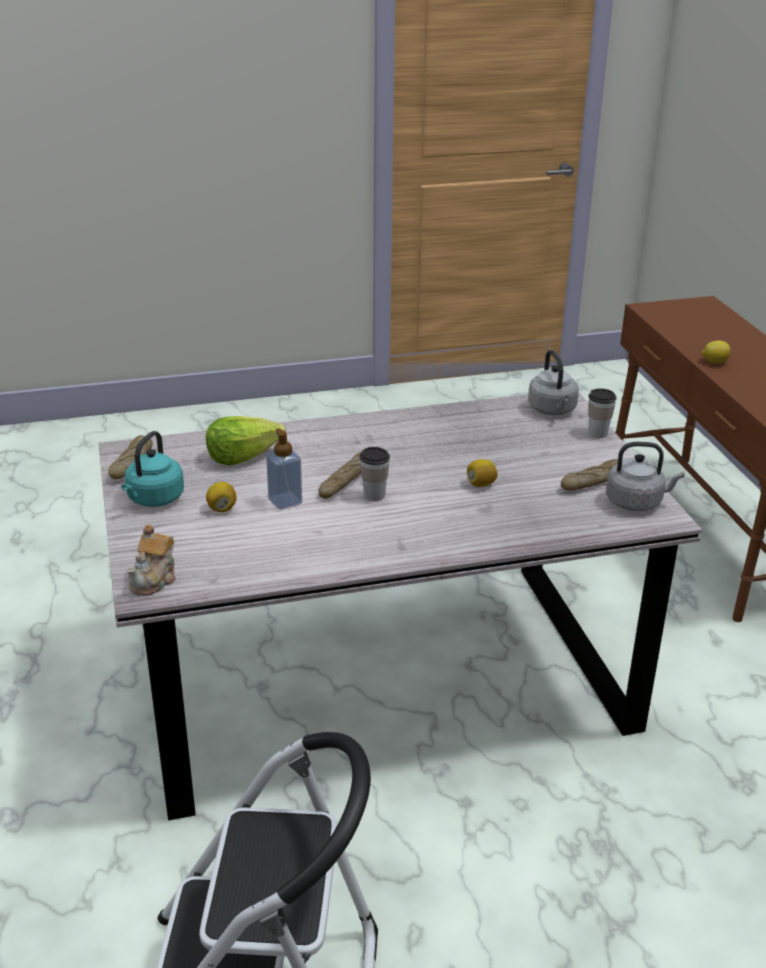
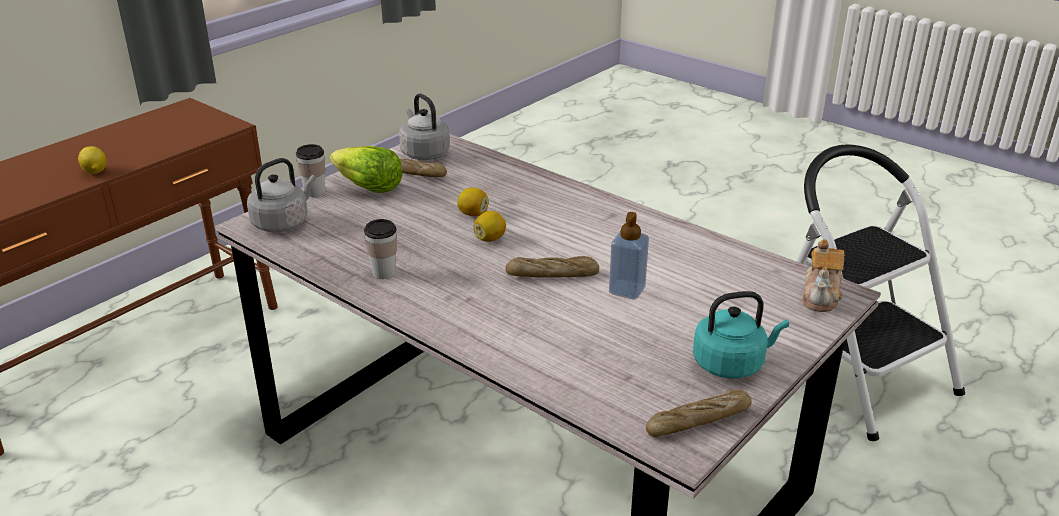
camera: 125 degrees left, 0 degrees up
teapot [126,525,176,596] -> teapot turned 120 degrees clockwise [802,239,845,312]
lettuce [206,416,286,466] -> lettuce moved to [330,146,403,193]
lemon [206,482,237,512] -> lemon moved to [474,211,506,242]
cup [360,447,390,502] -> cup moved to [364,219,397,279]

